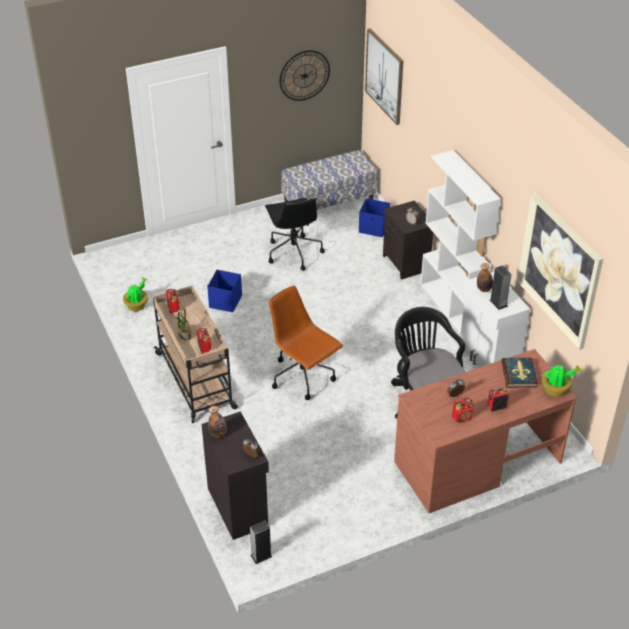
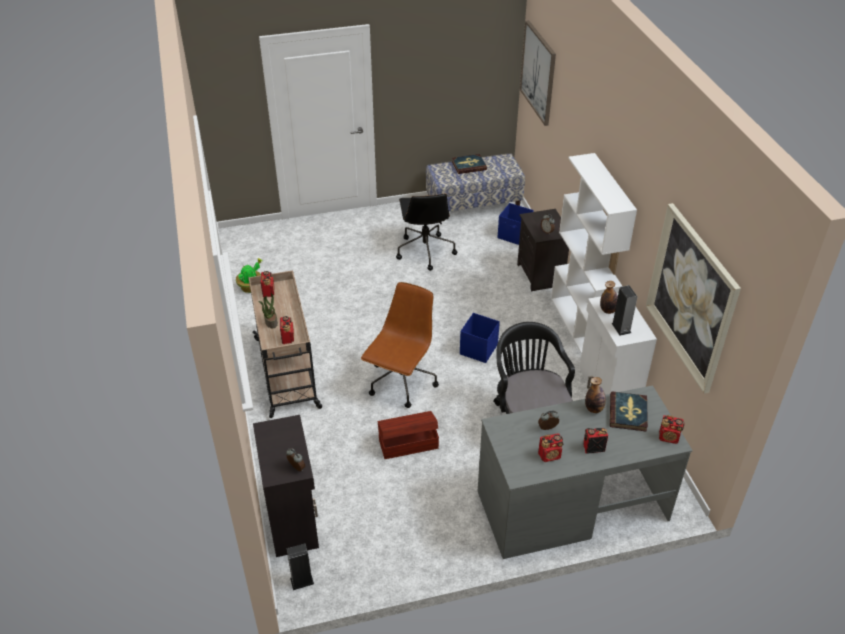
camera: 10 degrees right, 0 degrees up
blue storage box [207,270,242,312] -> blue storage box moved to [460,313,500,363]
bottle [208,406,227,438] -> bottle moved to [585,377,606,413]
brown office chair [269,286,343,400] -> brown office chair turned 60 degrees clockwise [361,282,439,408]
wall clock [280,50,330,101] -> none
brown desk [394,349,577,513] -> grey desk [478,385,693,559]
potted plant [542,365,582,397] -> radio [659,415,684,444]
none -> brown storage box [378,411,439,459]
none -> book [452,154,487,174]

